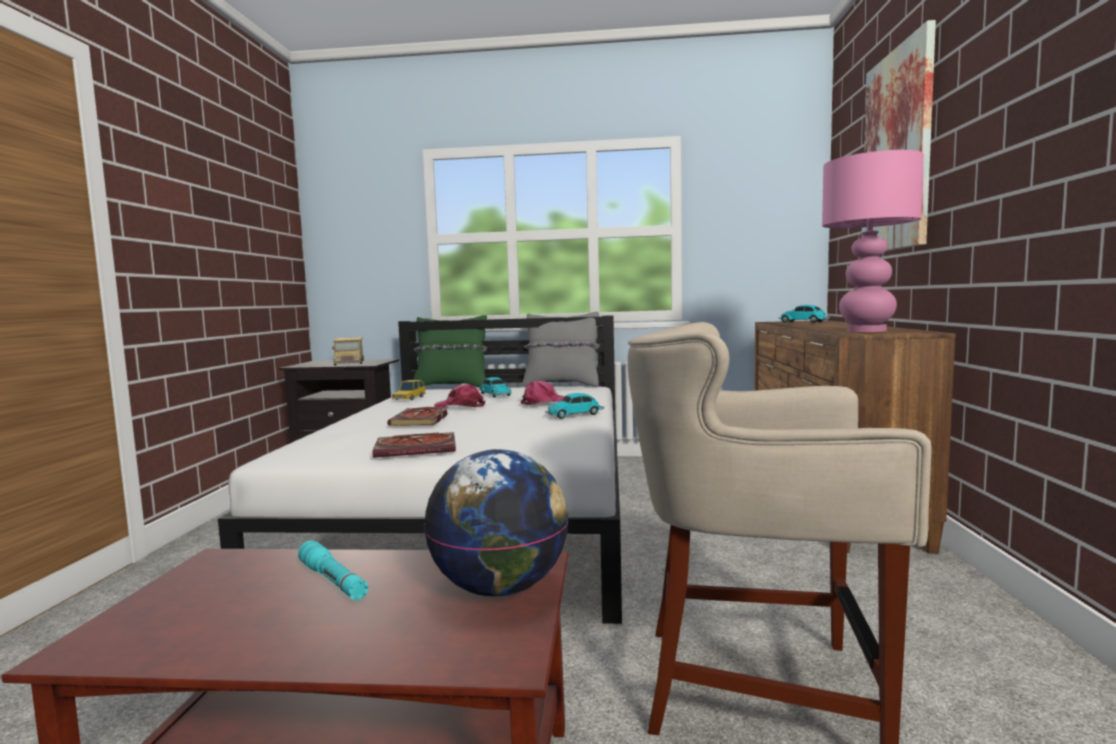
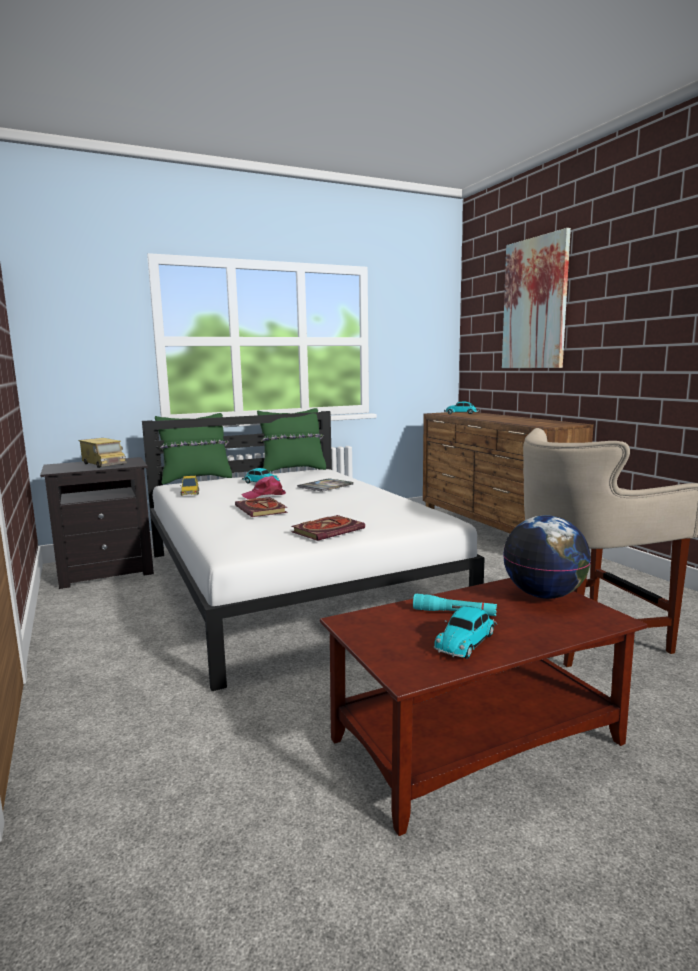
camera: 30 degrees left, 5 degrees up
pink cap [521,380,565,405] -> book [298,478,353,492]
grey pillow [522,312,600,387] -> green pillow [257,408,326,473]
toy car [545,393,604,419] -> toy car moved to [434,606,497,659]
pink table lamp [822,150,924,332] -> none

